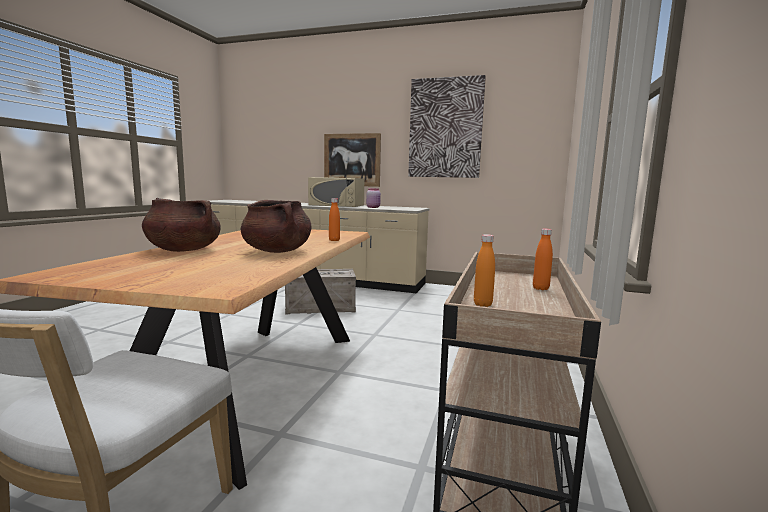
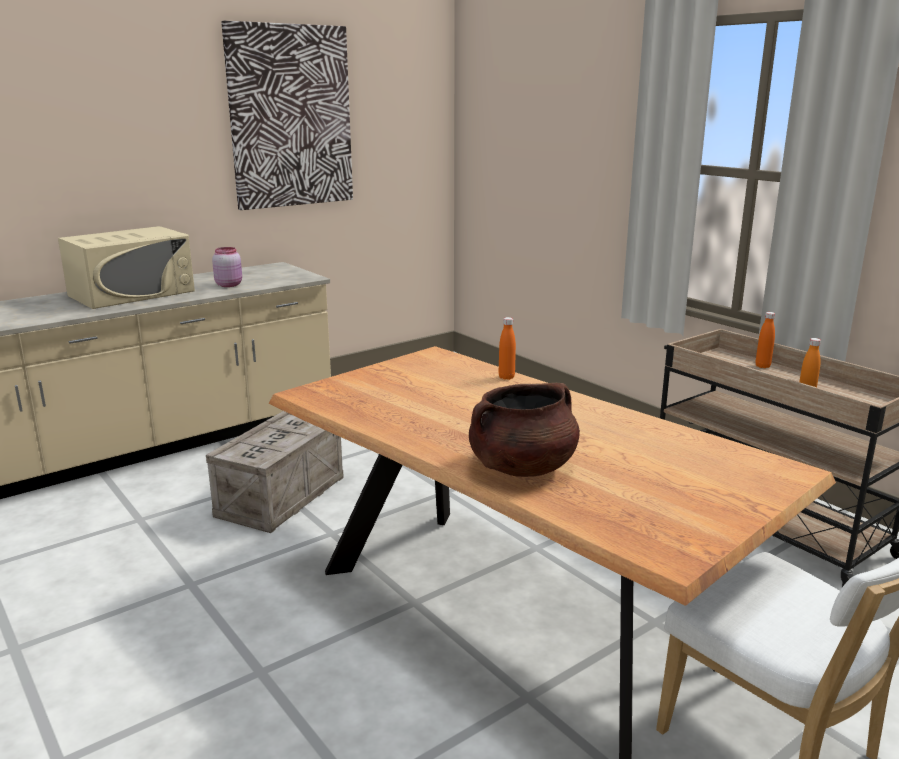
camera: 55 degrees left, 10 degrees up
brown cooking pot [241,200,312,253] -> none
picture [324,133,381,187] -> none

